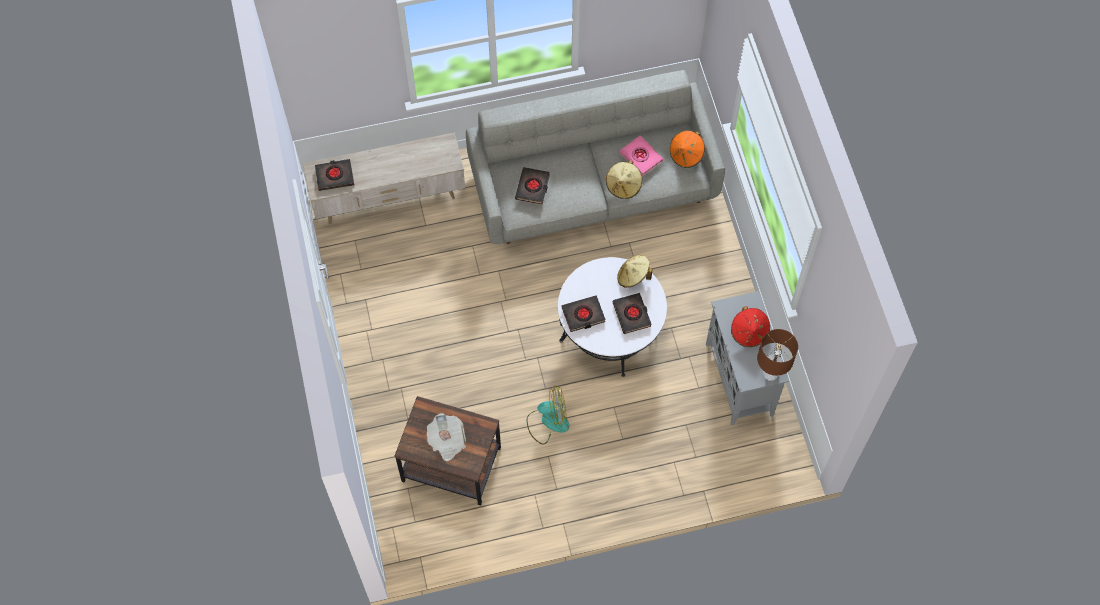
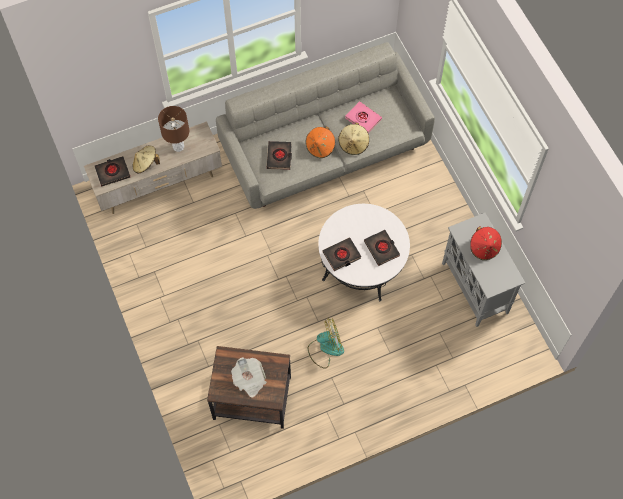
camera: 10 degrees left, 0 degrees up
beige hat [617,255,652,288] -> beige hat moved to [133,145,160,173]
orange hat [670,131,705,168] -> orange hat moved to [306,126,335,158]
brown table lamp [757,329,798,381] -> brown table lamp moved to [158,106,189,152]

